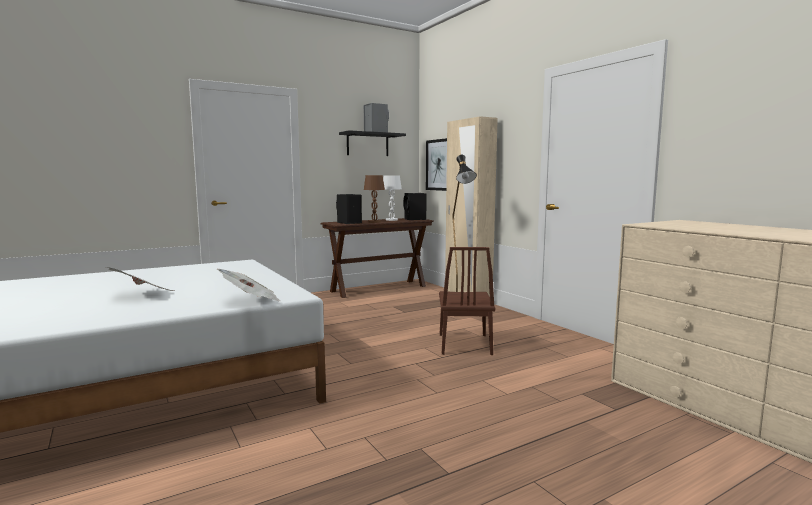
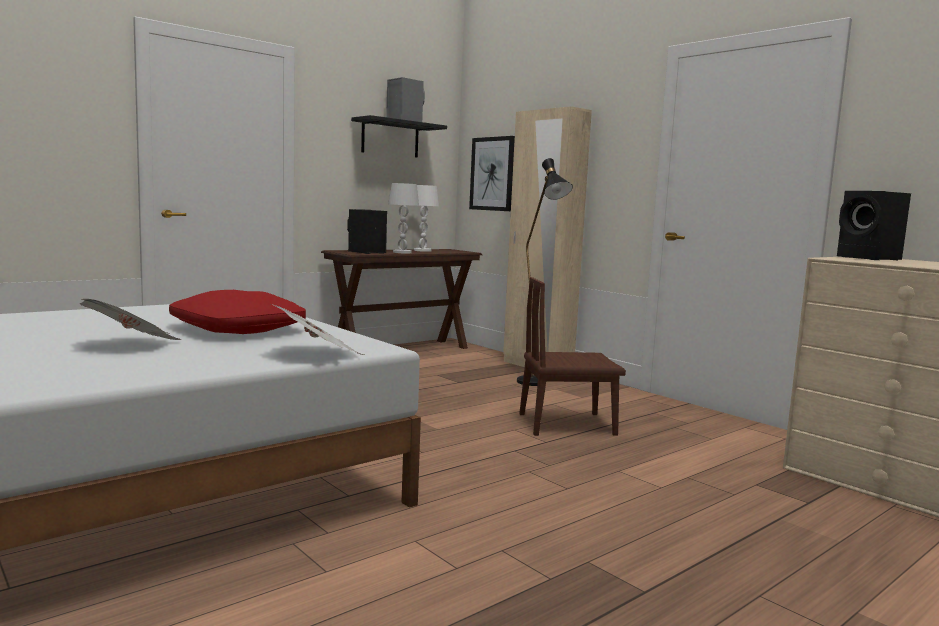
camera: 10 degrees left, 0 degrees up
brown table lamp [364,175,385,223] -> white table lamp [388,183,419,253]
black speaker [403,193,426,220] -> black speaker moved to [837,191,911,260]
brown chair [439,247,495,355] -> brown chair turned 90 degrees clockwise [520,277,626,436]
none -> red pillow [169,290,306,334]

